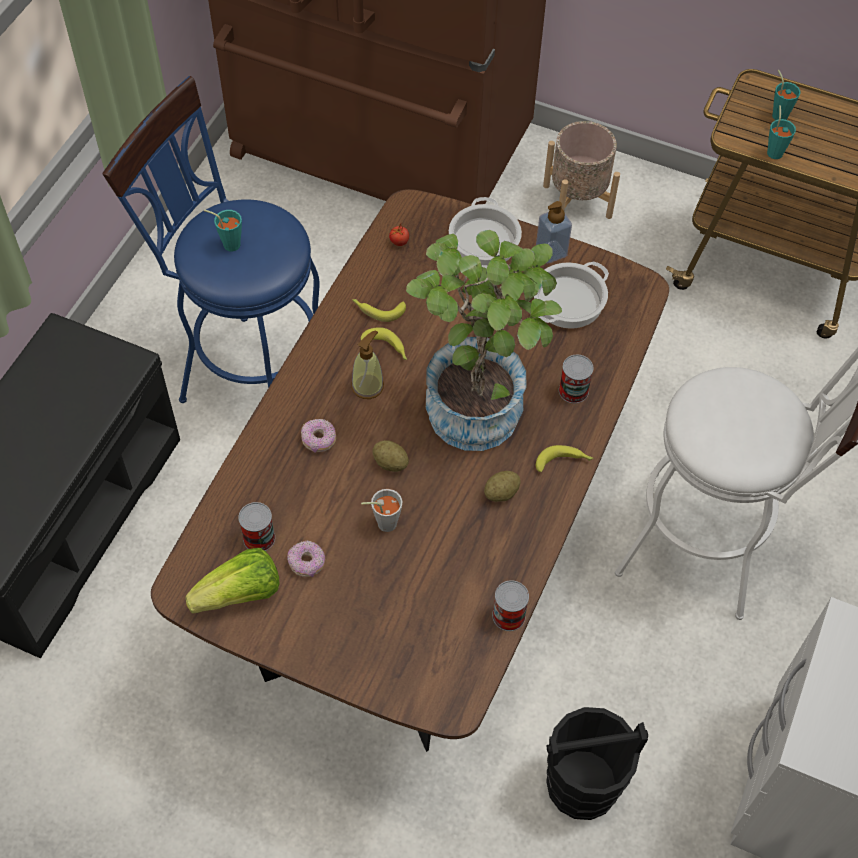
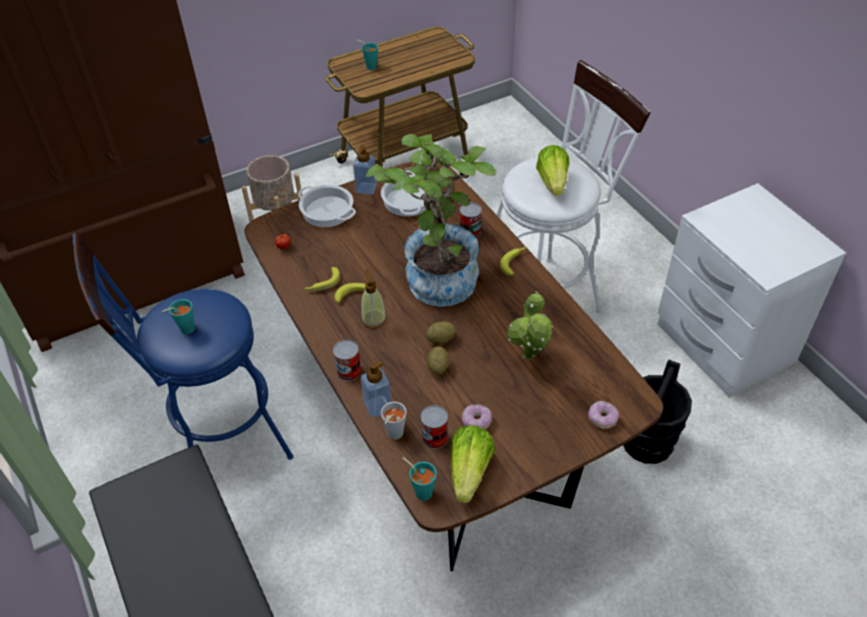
camera: 50 degrees left, 10 degrees down
donut [301,419,336,453] -> donut moved to [588,401,619,429]
grey cup [361,489,402,532] -> grey cup moved to [381,402,407,439]
potato [484,471,521,502] -> potato moved to [426,346,450,375]
can [492,580,529,631] -> can moved to [333,340,361,381]
turquoise cup [767,105,796,159] -> turquoise cup moved to [402,457,437,501]
none -> soap dispenser [361,361,391,418]
none -> potted plant [507,291,553,360]
none -> lettuce [536,145,569,196]

